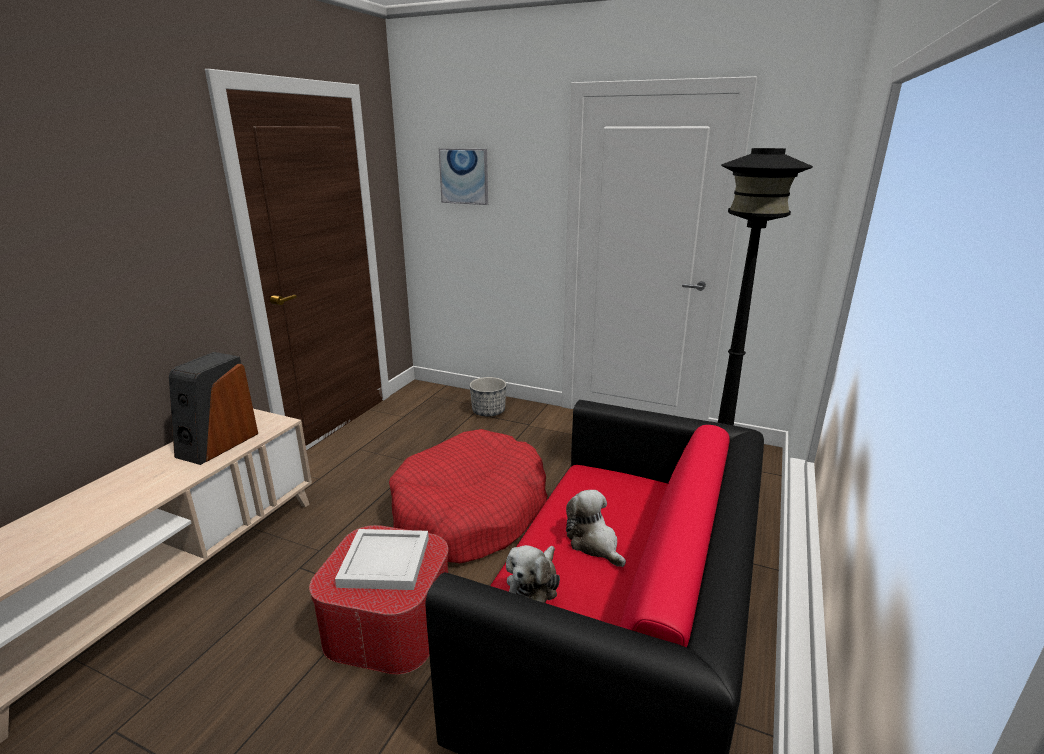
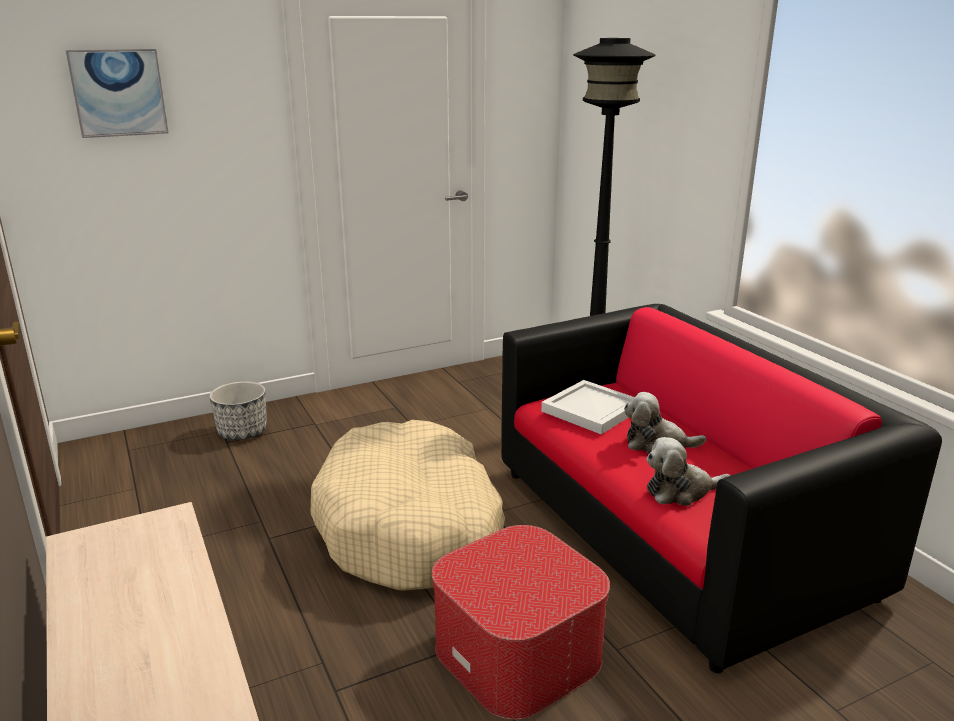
camera: 50 degrees left, 0 degrees up
speaker [169,352,258,465] -> none
white tray [335,529,429,590] -> white tray moved to [541,380,635,434]
red dog bed [389,429,548,563] -> beige dog bed [311,420,505,591]
plush toy [506,545,560,603] -> plush toy turned 105 degrees clockwise [646,437,730,506]

